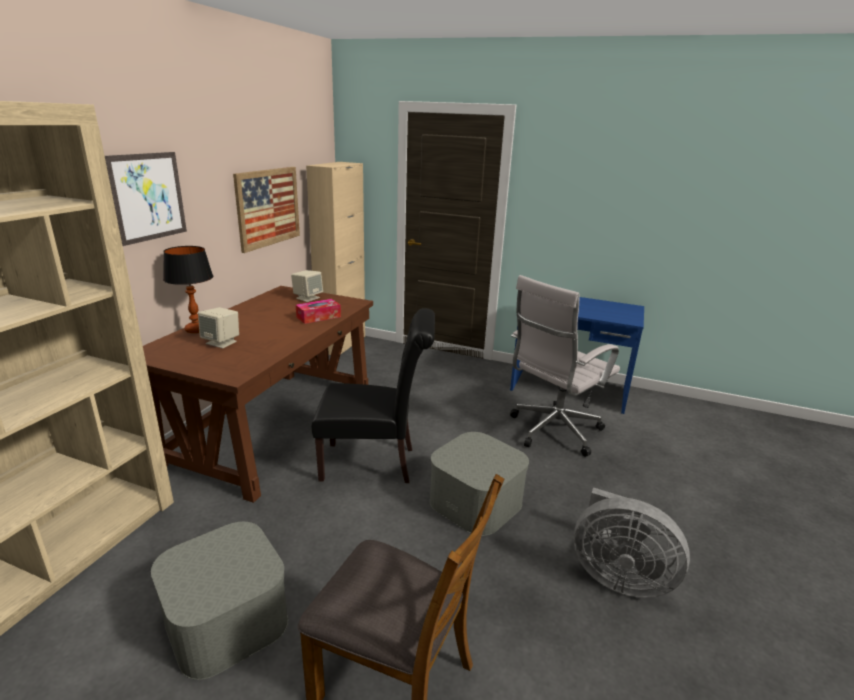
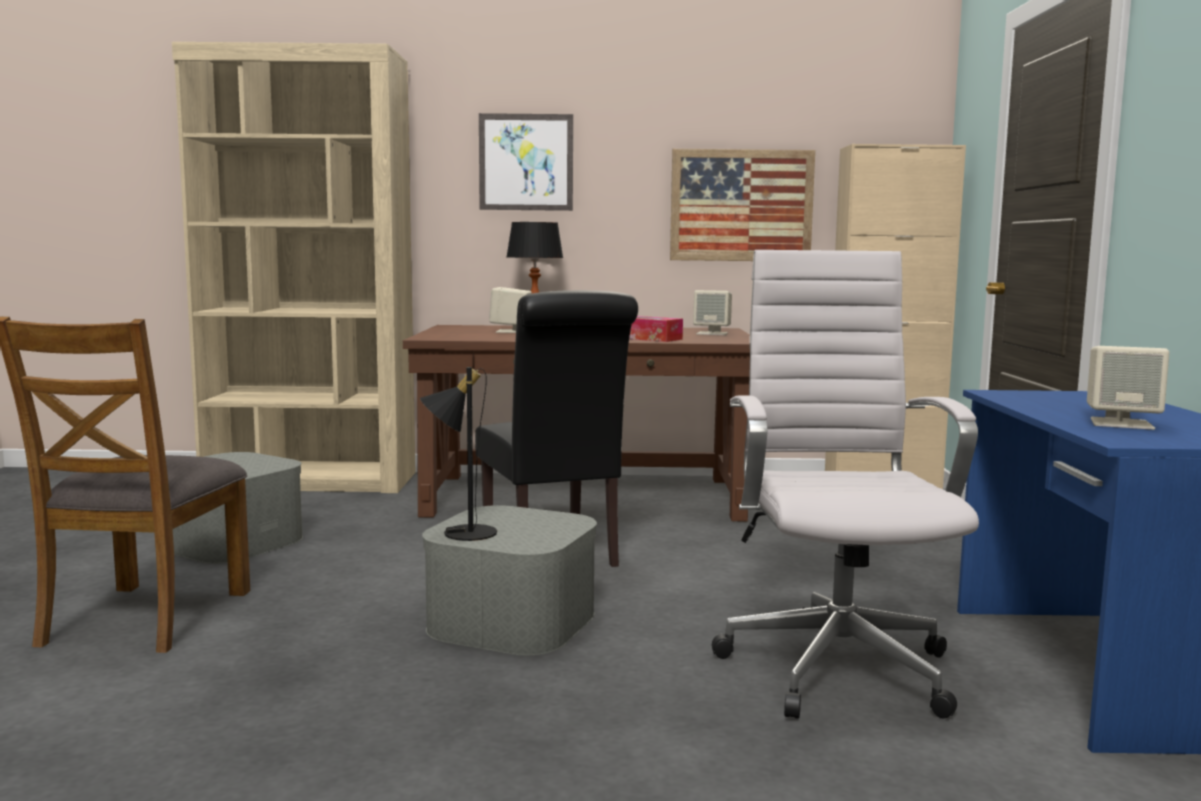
camera: 70 degrees right, 15 degrees down
white office chair [510,275,620,457] -> white office chair turned 60 degrees clockwise [711,250,979,719]
grey fan [574,487,690,598] -> none
none -> black table lamp [420,367,497,541]
none -> beige speaker [1087,346,1169,430]

